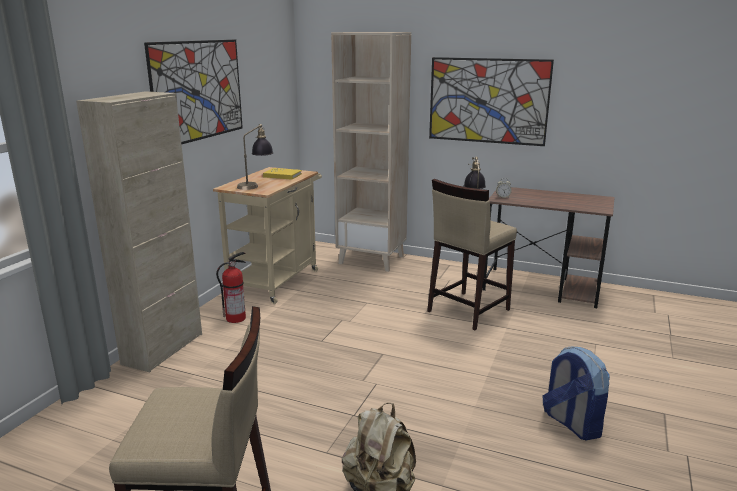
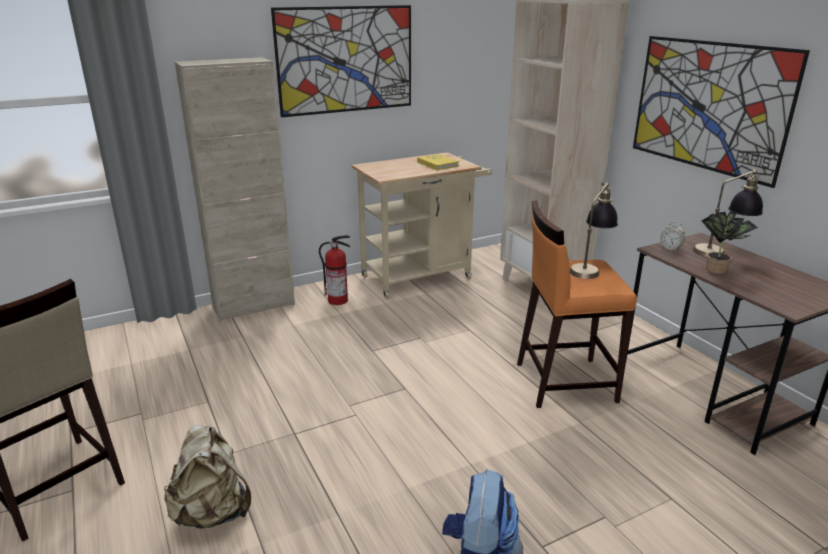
camera: 40 degrees right, 5 degrees up
table lamp [237,124,273,190] -> table lamp moved to [693,169,763,257]
beige stool [427,178,517,330] -> orange stool [517,200,637,408]
none -> potted plant [701,212,758,274]

